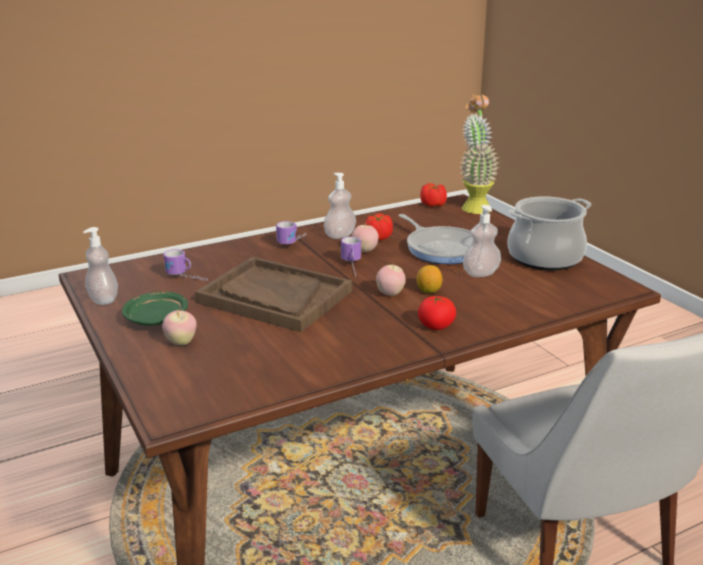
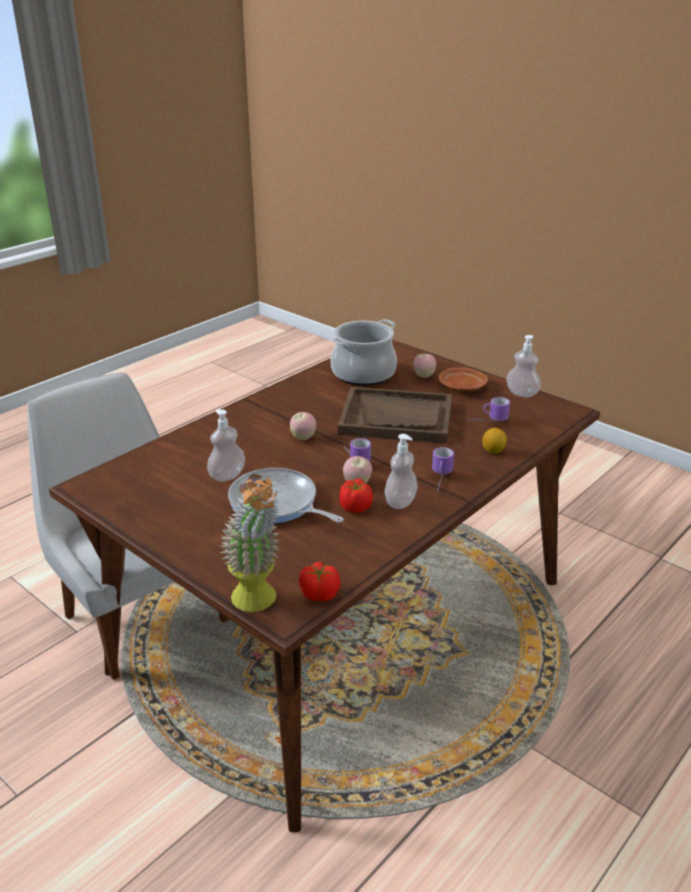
camera: 160 degrees right, 5 degrees up
green plate [122,292,188,326] -> brown plate [438,367,488,392]
lemon [416,265,442,293] -> lemon moved to [482,428,507,454]
tomato [418,295,456,330] -> none
cooking pot [507,196,592,271] -> cooking pot moved to [331,319,397,386]

